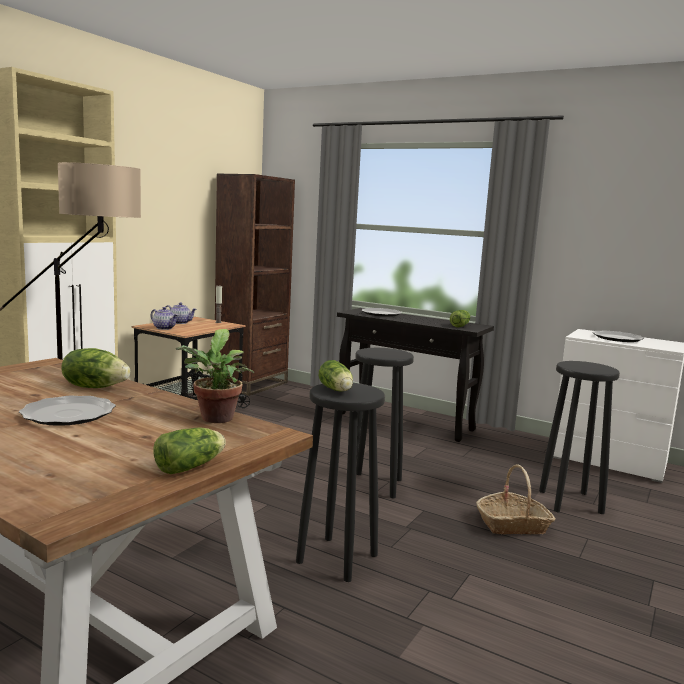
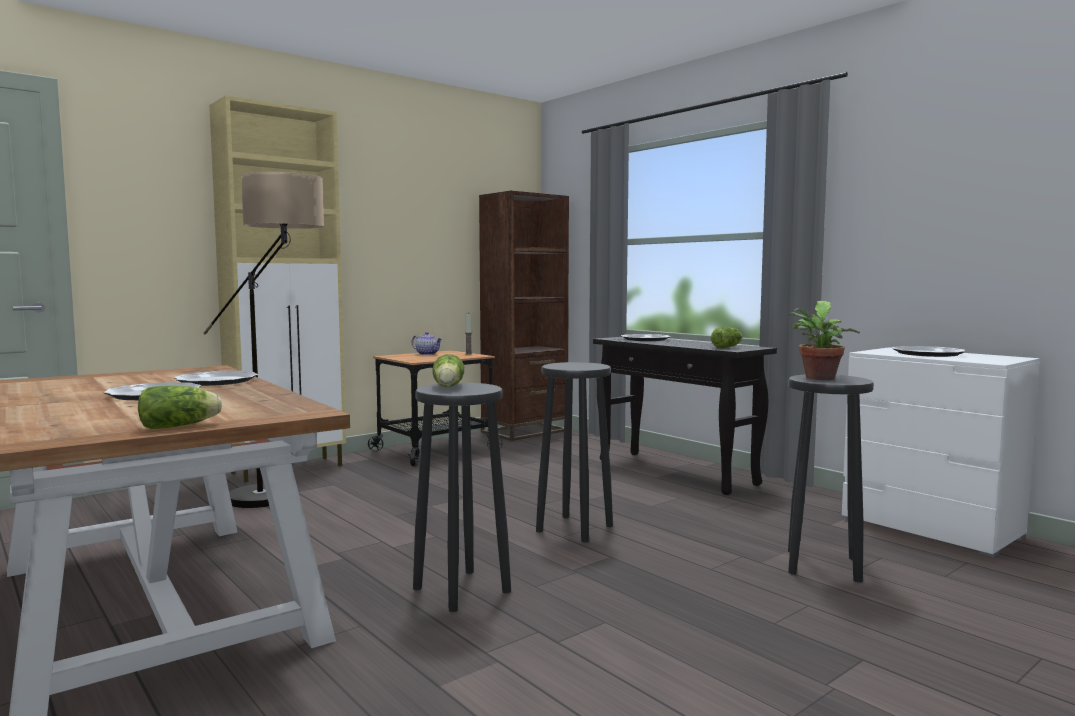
camera: 20 degrees right, 5 degrees down
lettuce [62,348,130,388] -> plate [174,371,258,386]
teapot [151,307,178,330] -> none
potted plant [176,329,255,423] -> potted plant moved to [787,301,860,380]
basket [476,464,556,535] -> none

